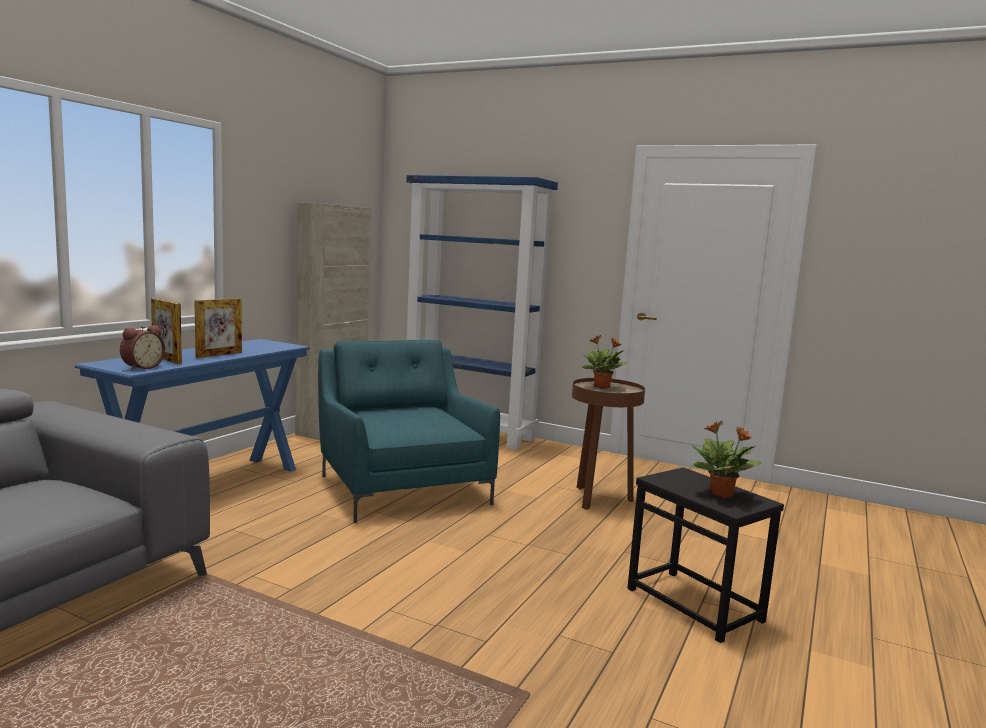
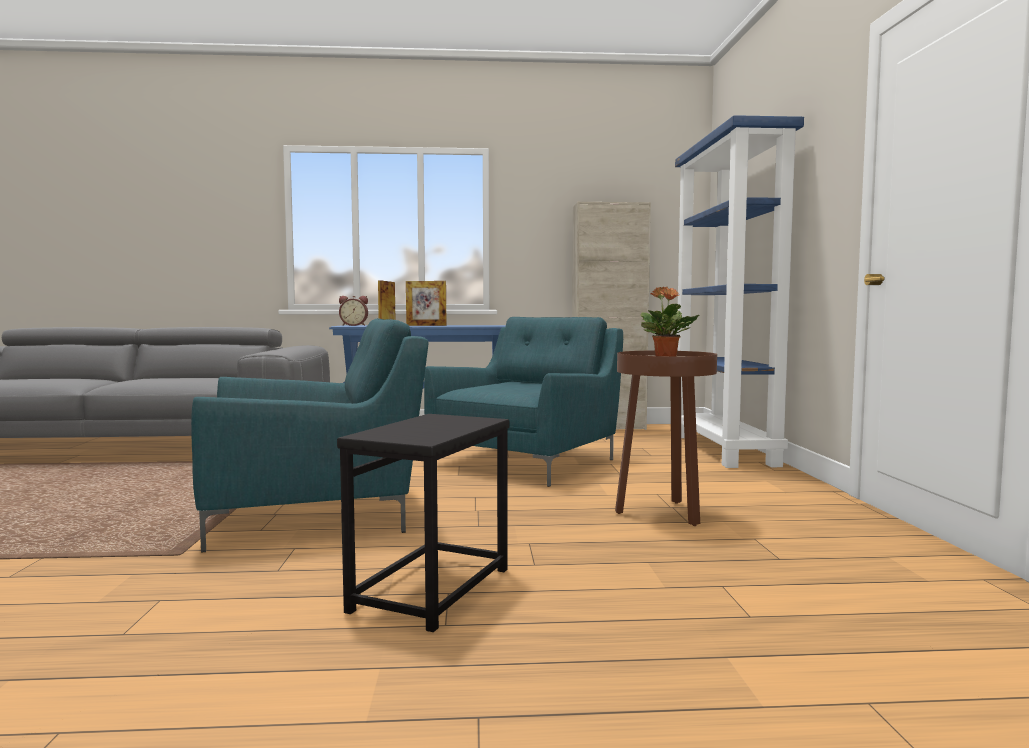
camera: 60 degrees right, 5 degrees down
potted plant [692,421,761,498] -> none
none -> turquoise armchair [191,318,428,553]

